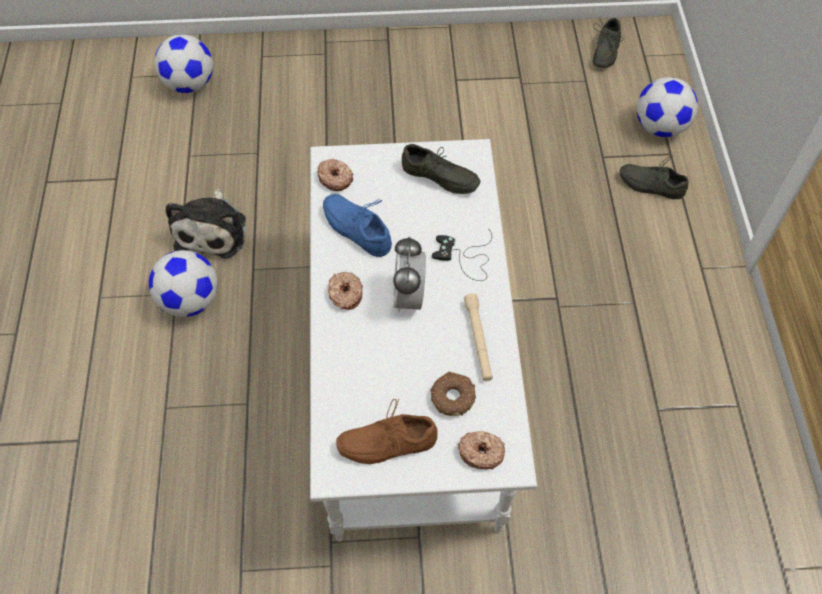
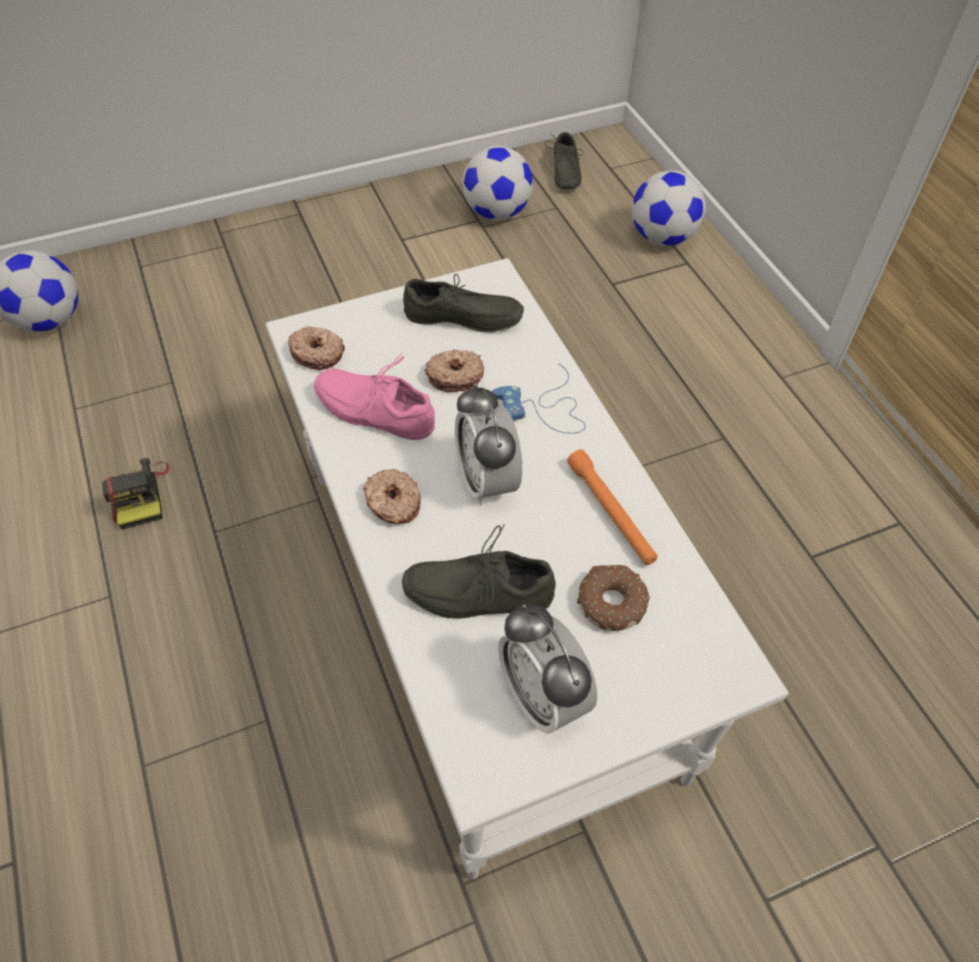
camera: 20 degrees left, 5 degrees down
football [149,250,217,317] -> football moved to [462,146,533,220]
plush toy [166,189,246,259] -> camera [102,458,169,530]
blue shoe [323,194,392,257] -> pink shoe [314,352,435,440]
brown shoe [336,399,438,464] -> alarm clock [498,604,597,733]
black game controller [432,231,492,281] -> blue game controller [492,364,585,433]
donut [458,431,505,469] -> donut moved to [425,349,484,392]
beige flashlight [464,294,493,381] -> orange flashlight [567,449,658,565]
grey shoe [620,155,689,199] -> grey shoe moved to [402,524,556,619]

